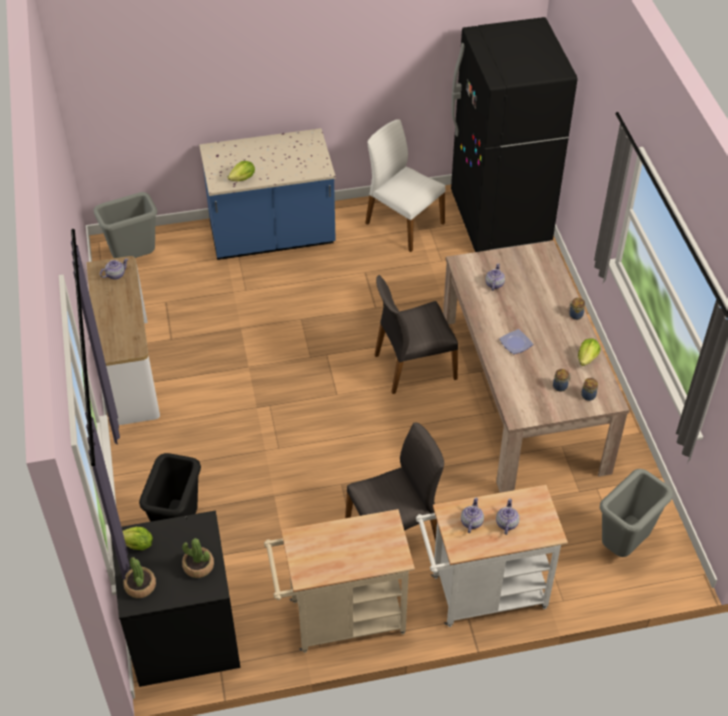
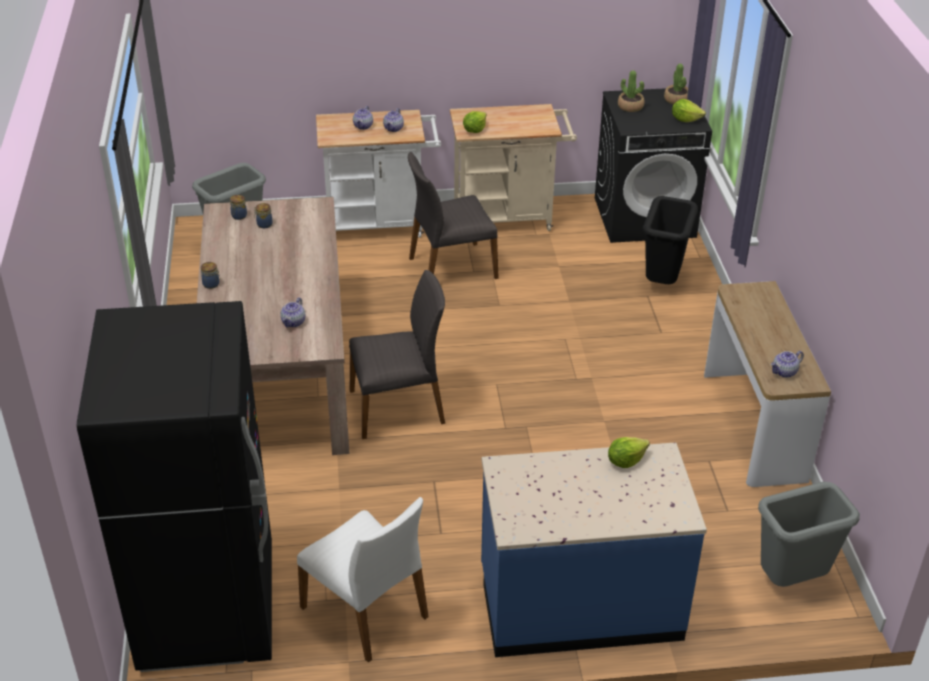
camera: 175 degrees left, 10 degrees down
plate [499,329,533,354] -> none
lettuce [578,338,600,366] -> lettuce moved to [463,111,486,133]

